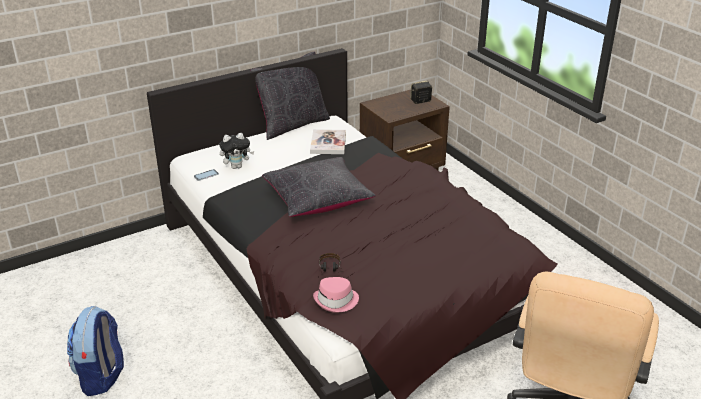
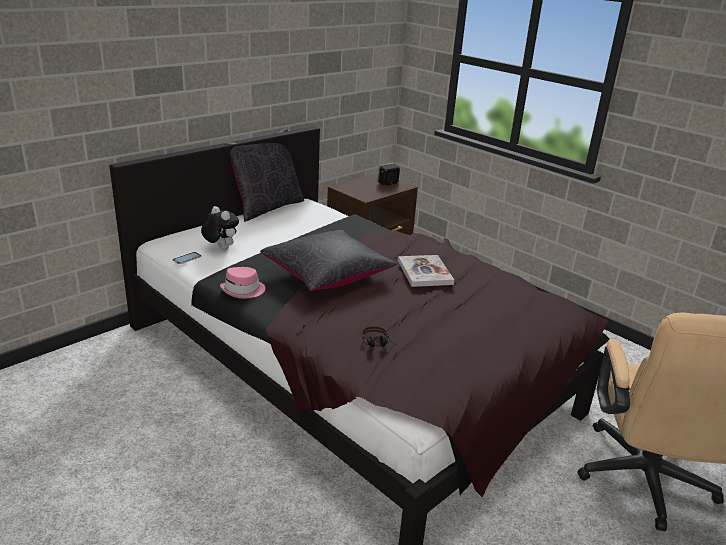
camera: 15 degrees left, 5 degrees down
backpack [67,306,124,396] -> none
plush toy [219,133,254,169] -> plush toy turned 105 degrees counterclockwise [201,206,239,250]
book [310,129,346,154] -> book moved to [398,255,454,287]
pink hat [313,277,359,313] -> pink hat moved to [220,267,265,299]

